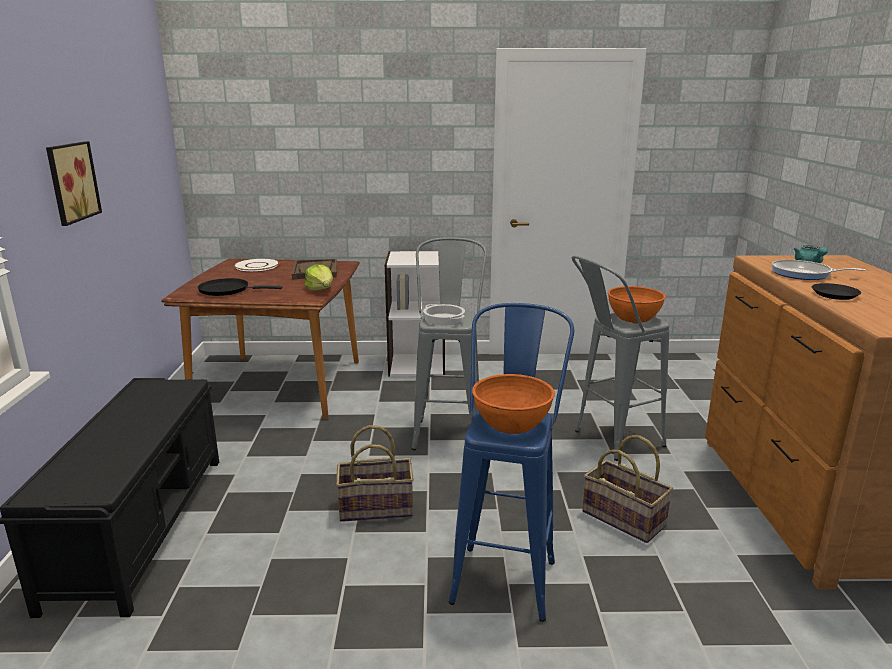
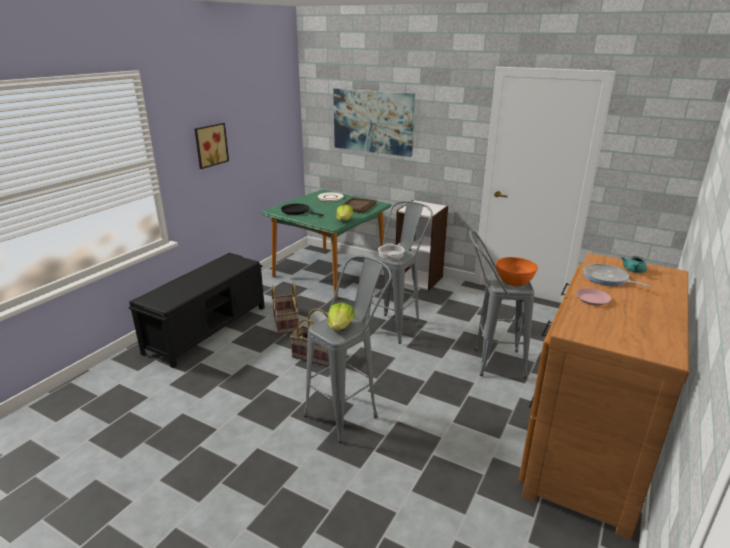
camera: 30 degrees right, 5 degrees up
brown dining table [161,258,360,419] -> green dining table [261,189,392,299]
blue stool [449,303,574,622] -> grey stool [304,255,392,443]
orange bowl [472,374,555,434] -> lettuce [327,302,355,331]
basket [582,435,673,543] -> basket moved to [272,282,299,334]
black plate [812,283,861,300] -> pink plate [576,288,611,306]
none -> picture [333,88,415,157]

